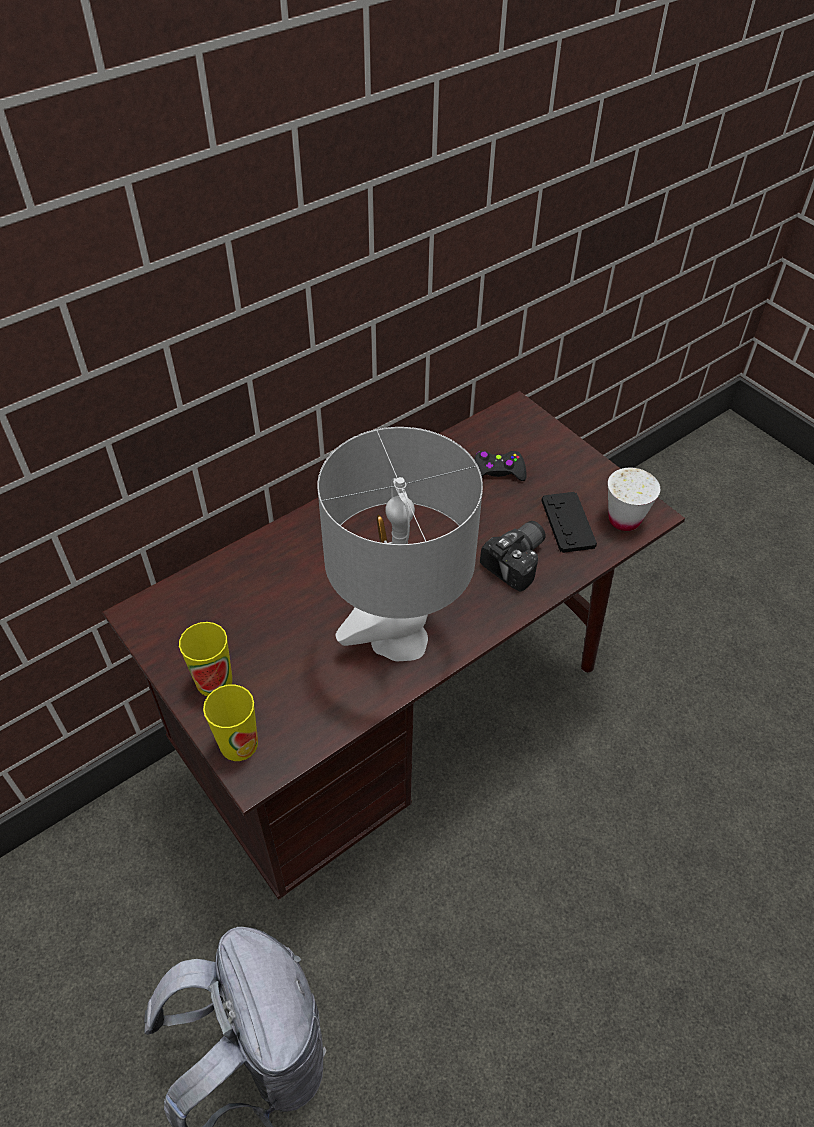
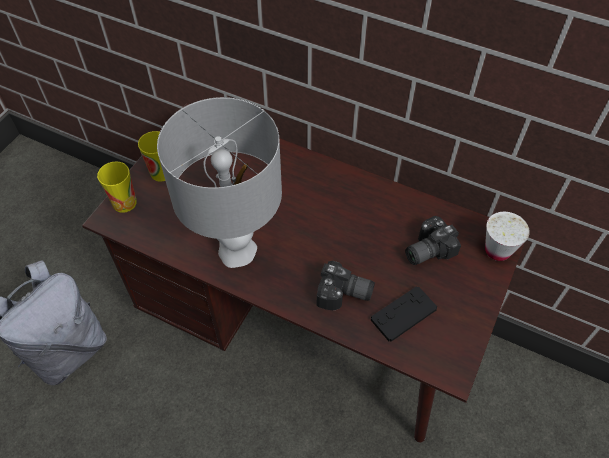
camera: 65 degrees right, 5 degrees up
black game controller [474,451,527,481] -> camera [405,216,461,265]
white cup [608,468,660,531] -> white cup moved to [485,212,530,261]

